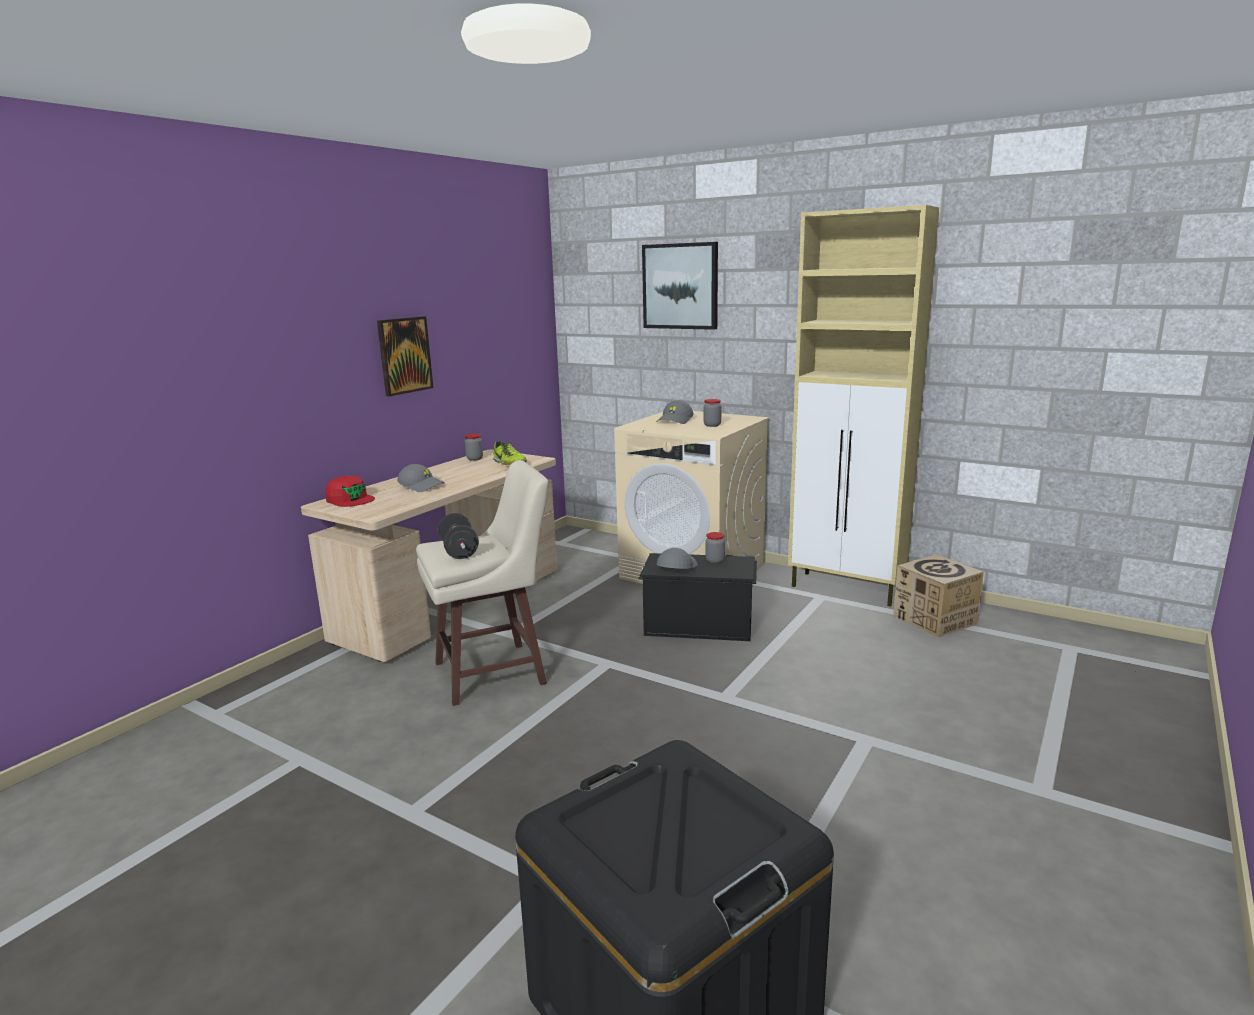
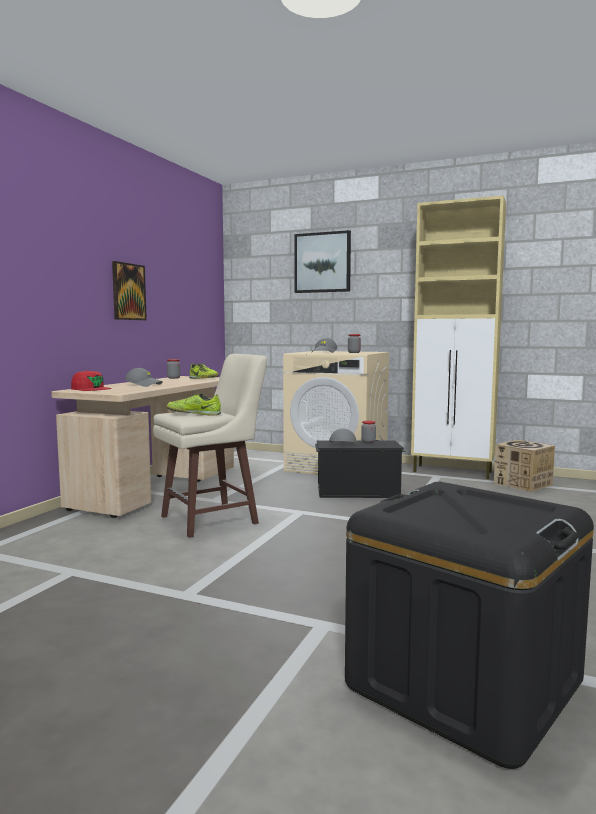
camera: 10 degrees left, 10 degrees down
black dumbbell [438,513,479,559] -> shoe [167,393,221,416]

